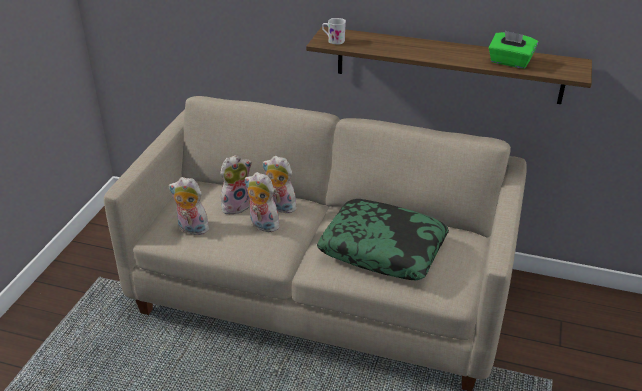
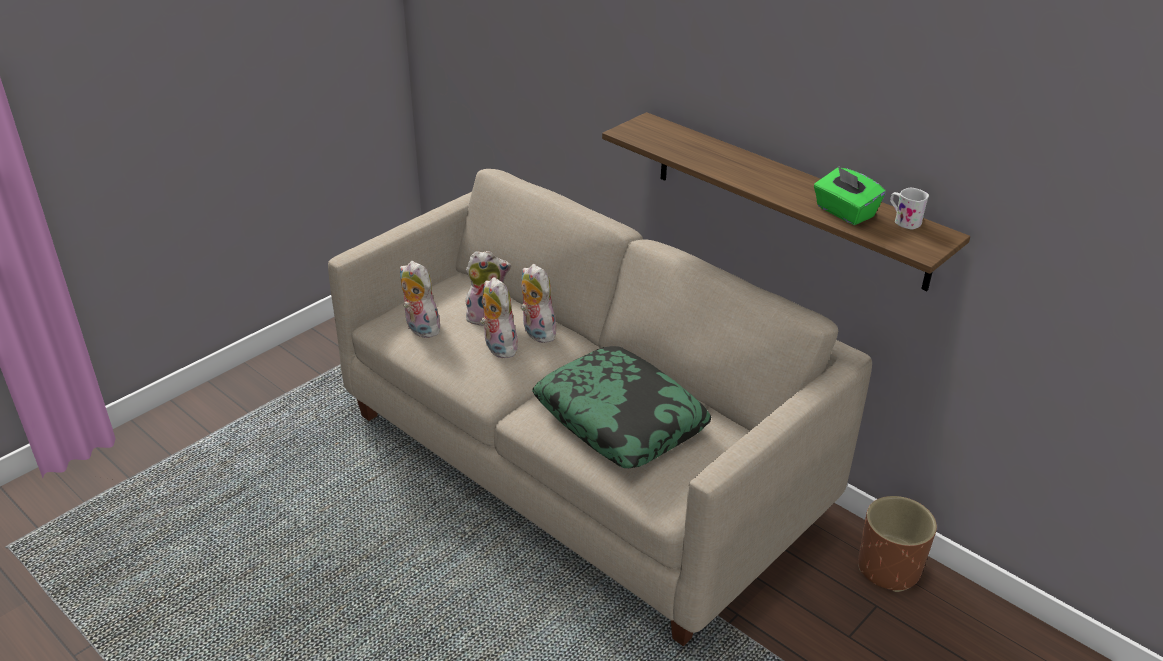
camera: 25 degrees right, 0 degrees up
white mug [322,18,346,44] -> white mug moved to [890,188,929,229]
none -> brown planter [858,496,937,592]

